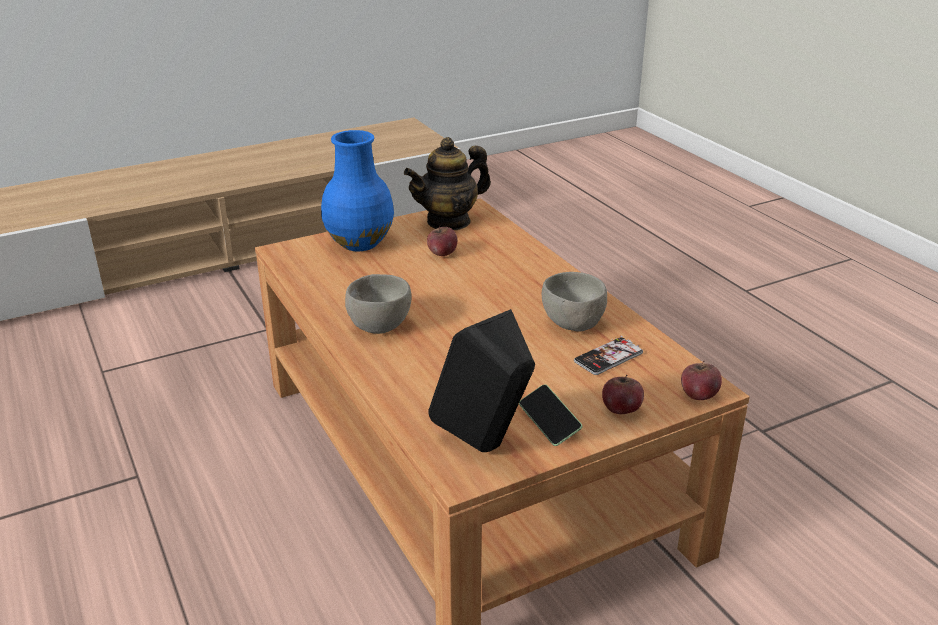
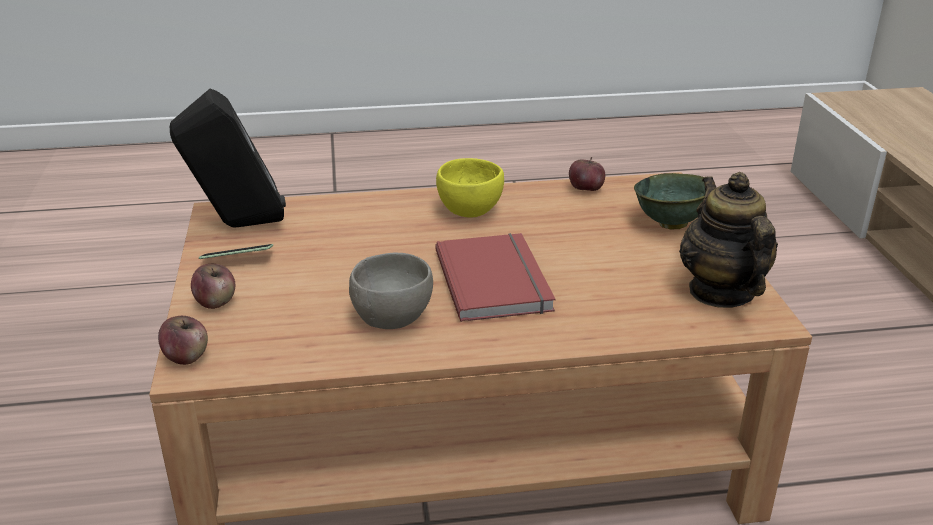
camera: 110 degrees right, 0 degrees up
blue vase [321,130,394,251] -> green bowl [634,173,705,230]
grey bowl [345,274,412,334] -> yellow bowl [436,158,504,218]
apple [427,225,457,256] -> apple moved to [569,157,605,191]
phone [574,336,643,375] -> none
none -> red book [435,233,555,322]

